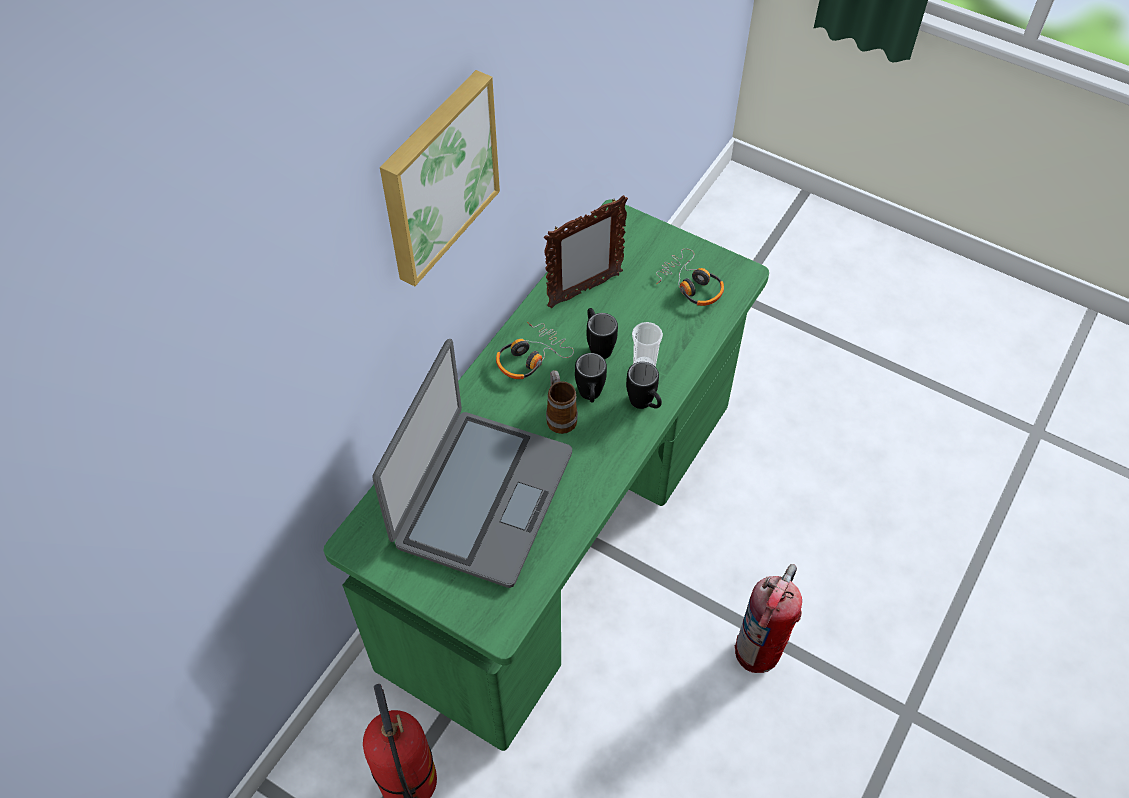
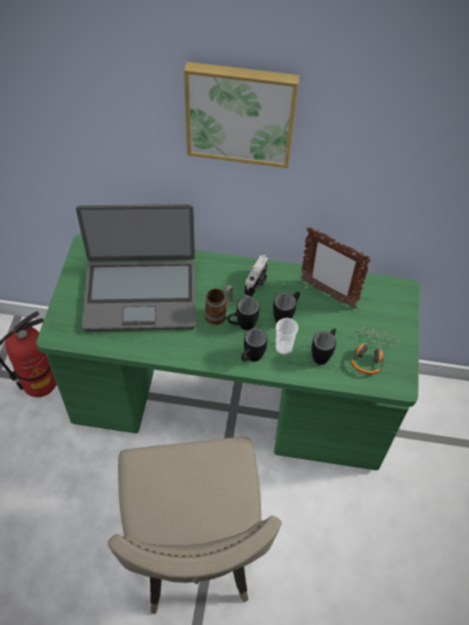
camera: 65 degrees right, 0 degrees up
headphones [496,322,574,379] -> camera [244,255,268,298]
fire extinguisher [735,564,802,673] -> beige chair [108,437,282,614]
none -> black mug [311,328,336,365]

